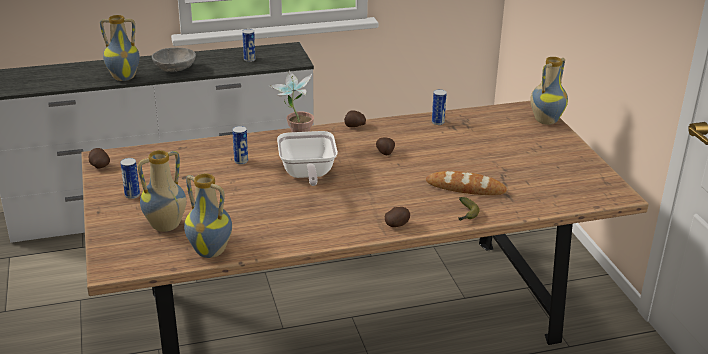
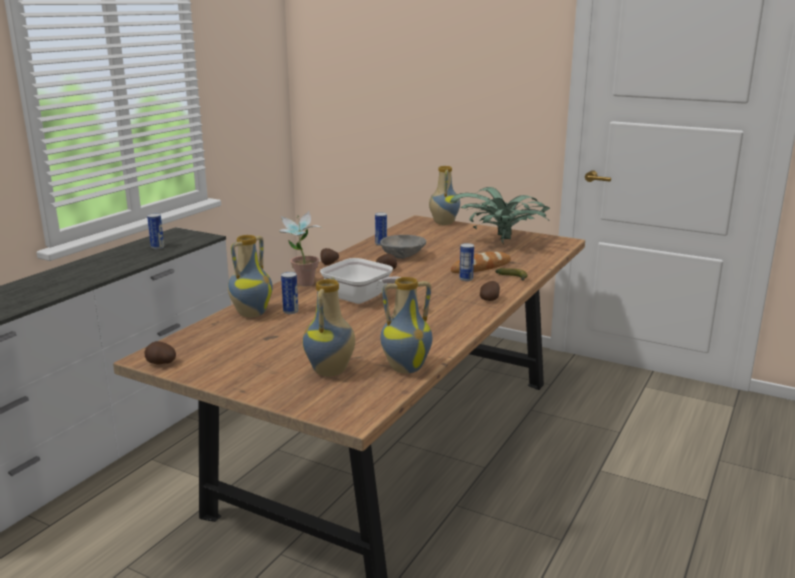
camera: 45 degrees left, 10 degrees down
vase [100,15,140,81] -> vase moved to [228,235,273,318]
can [120,158,140,199] -> can moved to [459,243,474,281]
grey bowl [152,48,196,72] -> grey bowl moved to [380,235,426,259]
none -> potted plant [450,187,550,244]

